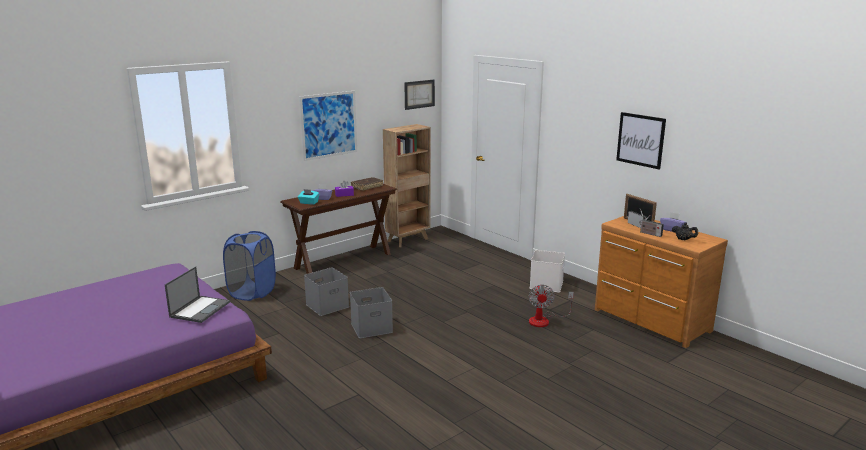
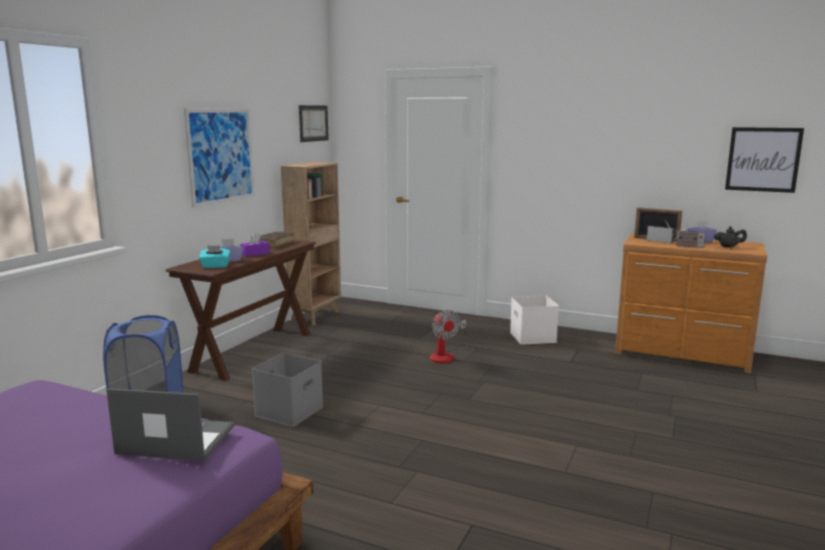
camera: 25 degrees left, 5 degrees down
laptop [165,266,230,323] -> laptop turned 75 degrees counterclockwise [106,388,234,461]
grey storage box [350,287,393,338] -> none
fan [529,284,574,327] -> fan moved to [430,310,467,363]
picture [616,112,666,170] -> picture moved to [725,127,804,193]

